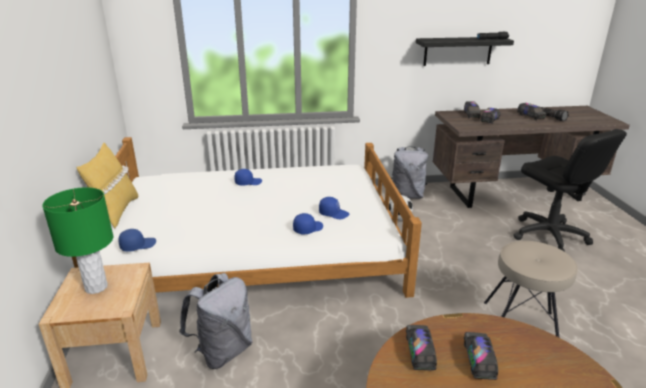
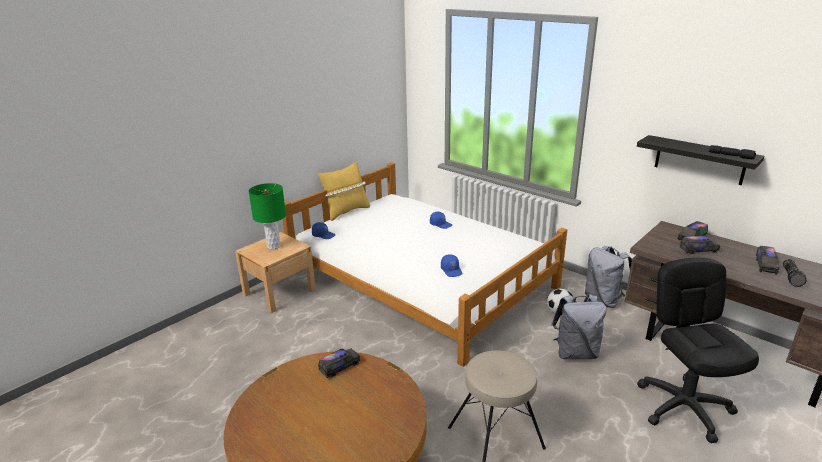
camera: 50 degrees right, 0 degrees up
grey backpack [179,273,252,369] -> grey backpack moved to [551,294,606,360]
blue cap [293,213,323,234] -> none
toy truck [464,332,498,380] -> none
black office chair [513,129,627,252] -> black office chair turned 150 degrees clockwise [637,258,759,443]

